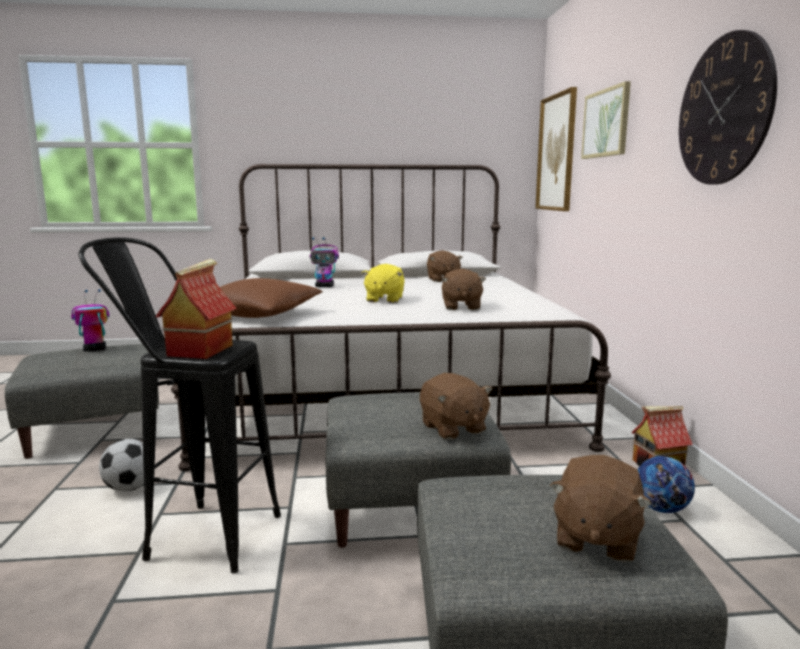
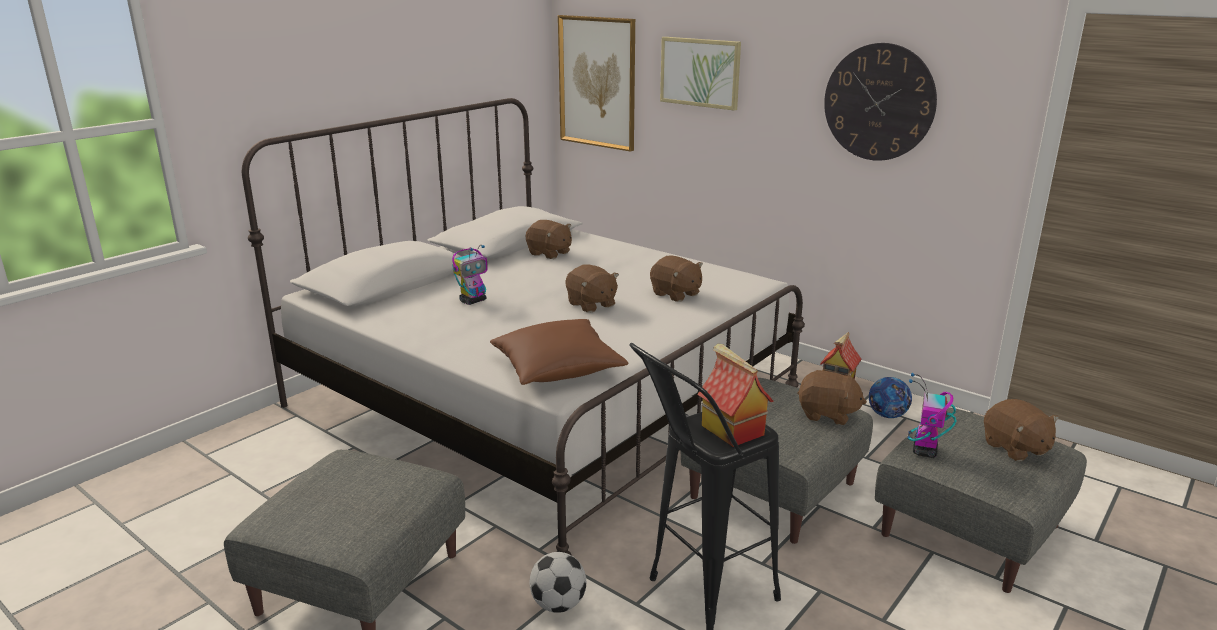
camera: 45 degrees left, 10 degrees up
toy robot [71,289,110,351] -> toy robot moved to [907,373,957,458]
yellow plush toy [362,264,405,303] -> brown plush toy [565,264,619,313]

